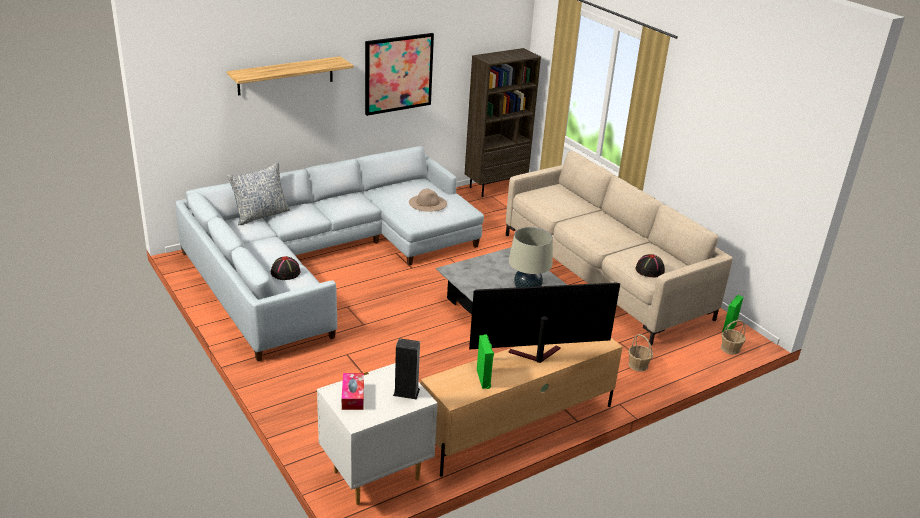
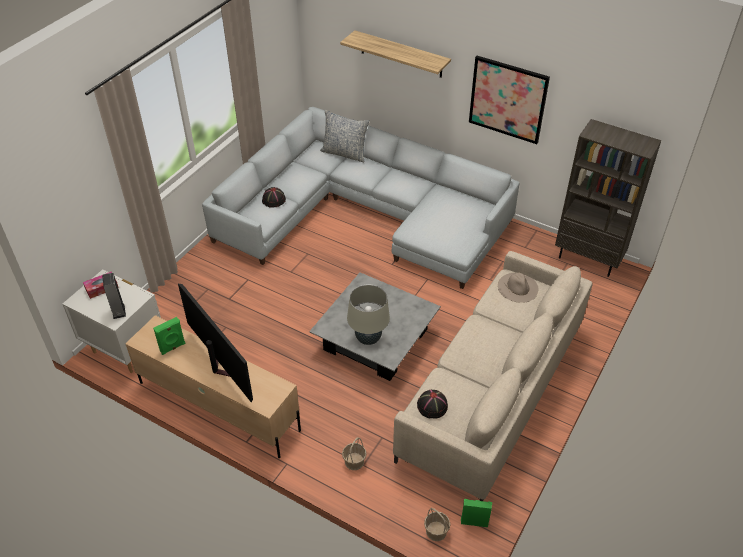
camera: 65 degrees right, 15 degrees up
beige hat [409,189,447,212] -> beige hat moved to [498,273,538,303]

